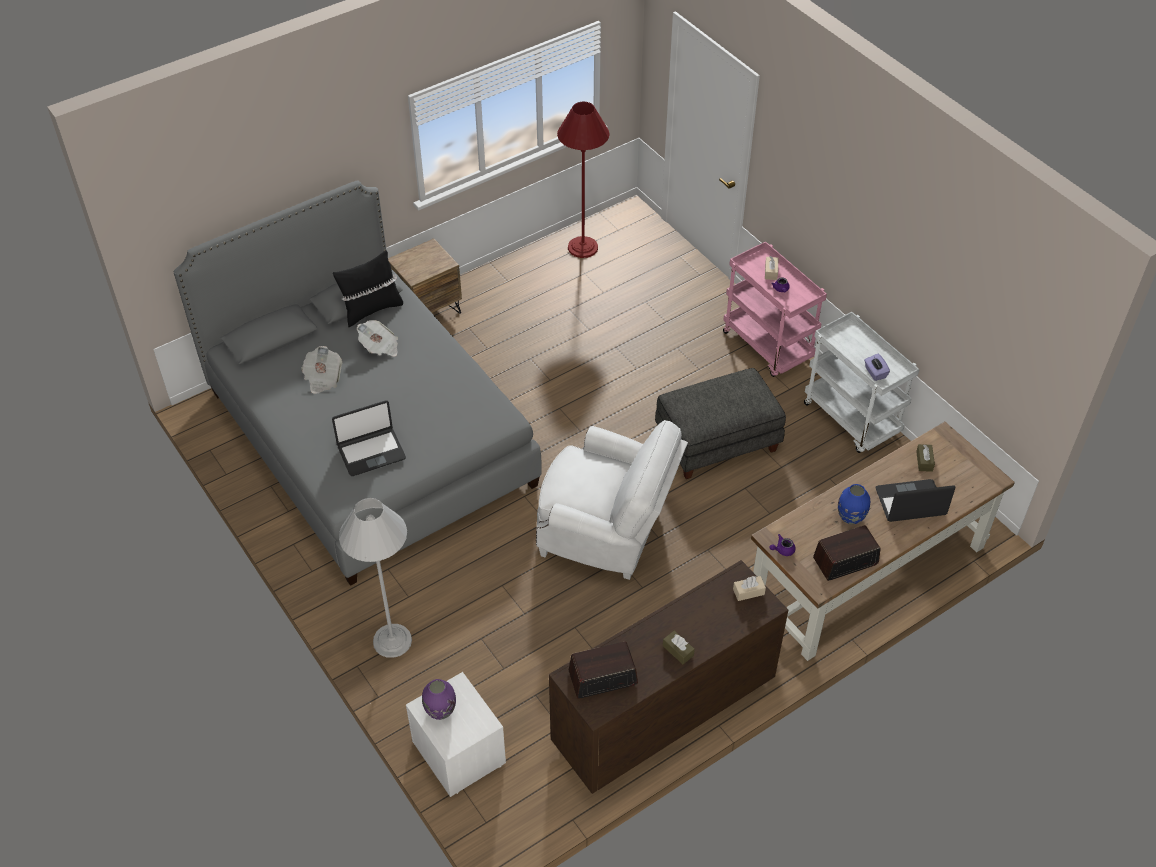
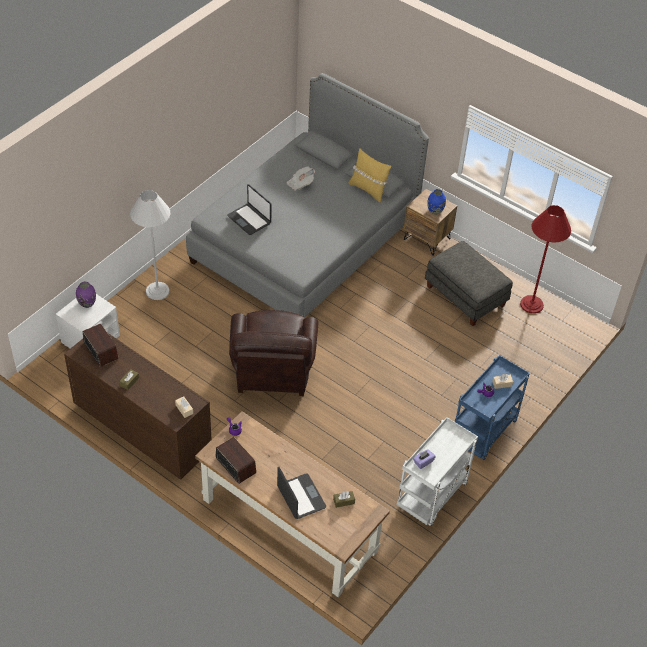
camera: 70 degrees right, 0 degrees up
black pillow [333,251,403,327] -> yellow pillow [348,149,391,202]
newspaper [357,320,398,356] -> none
white armchair [536,420,688,580] -> brown armchair [229,310,318,396]
grey ottoman [655,368,786,479] -> grey ottoman moved to [425,241,513,326]
pink cart [723,242,827,377] -> blue cart [455,355,530,459]
blue vase [838,484,870,524] -> blue vase moved to [427,189,446,215]

